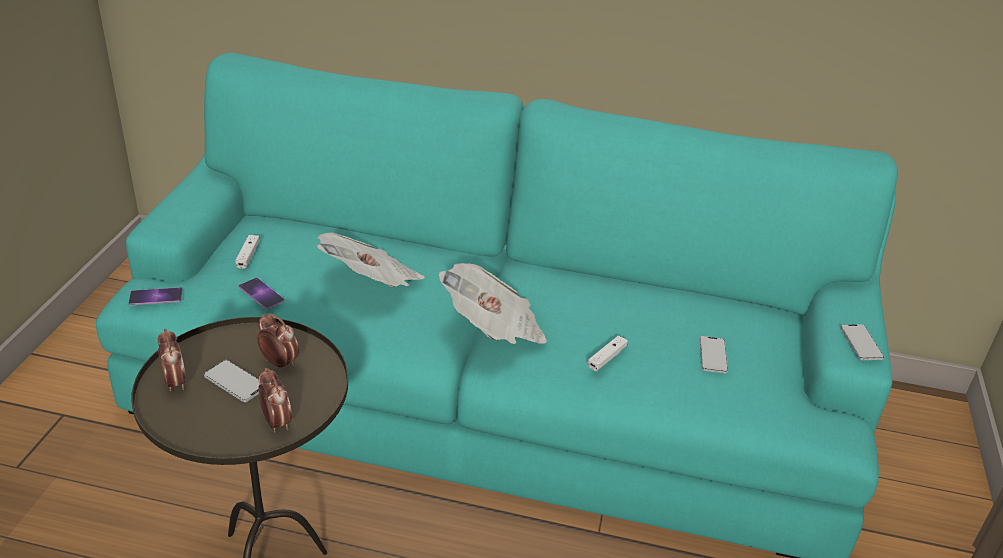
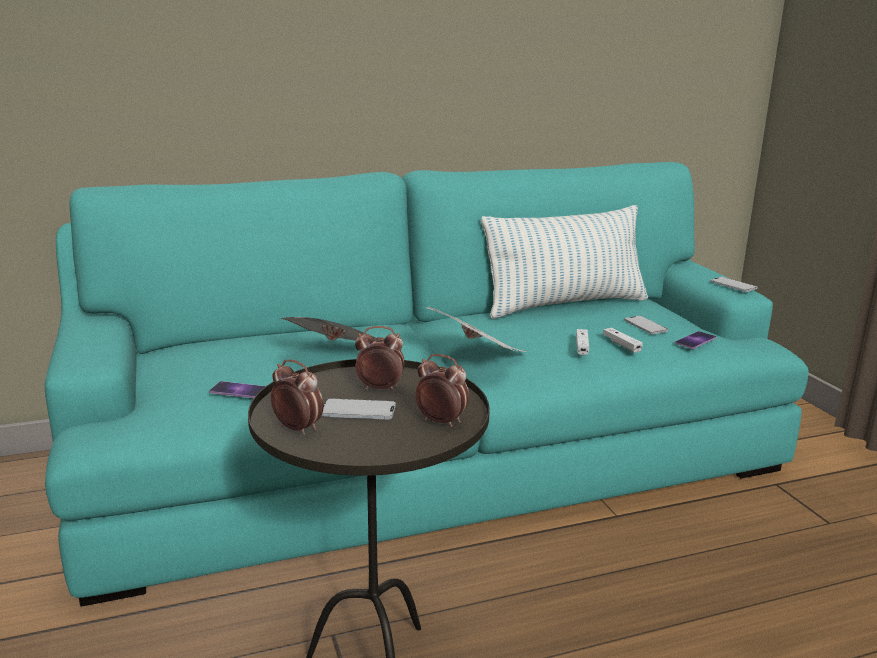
camera: 30 degrees left, 15 degrees down
phone [129,287,183,305] -> phone moved to [675,331,716,349]
white game controller [235,235,260,269] -> white game controller moved to [603,328,643,353]
none -> pillow [481,205,648,319]

